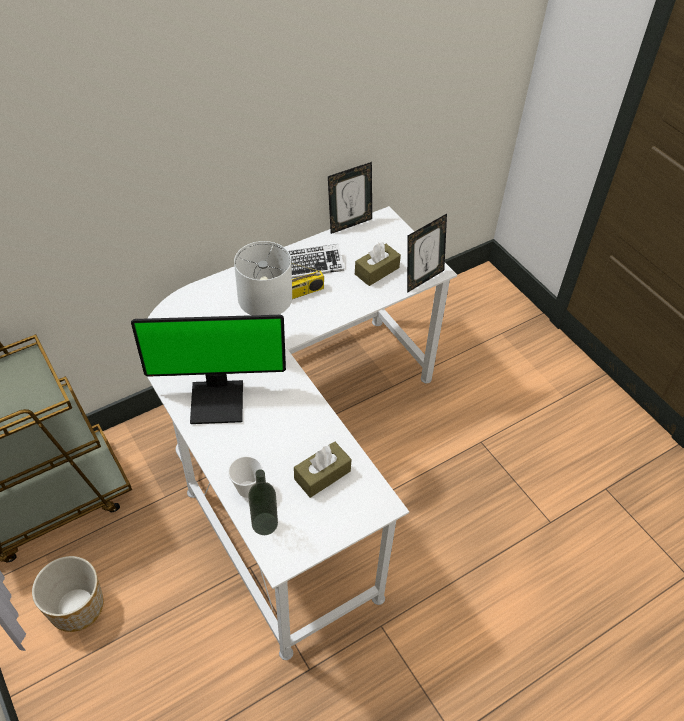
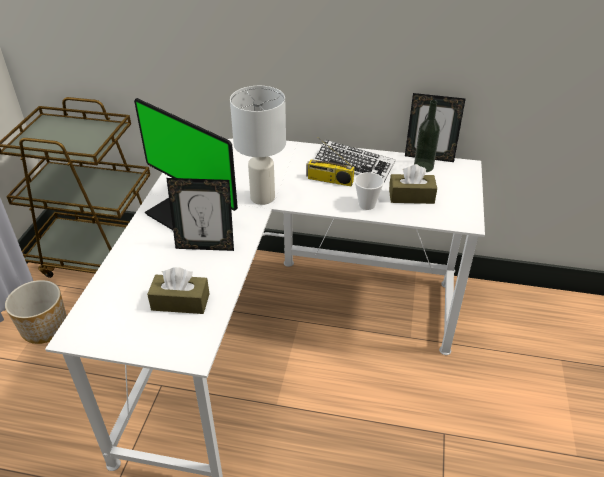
camera: 45 degrees right, 10 degrees down
cup [228,456,263,498] -> cup moved to [355,172,384,210]
bottle [248,469,278,535] -> bottle moved to [414,100,440,172]
picture frame [407,214,447,293] -> picture frame moved to [166,178,234,251]

